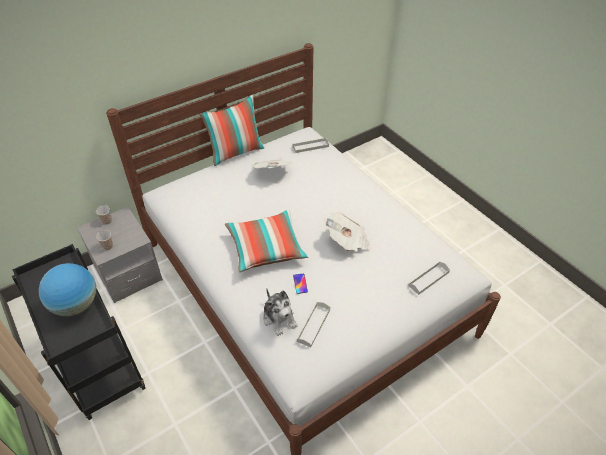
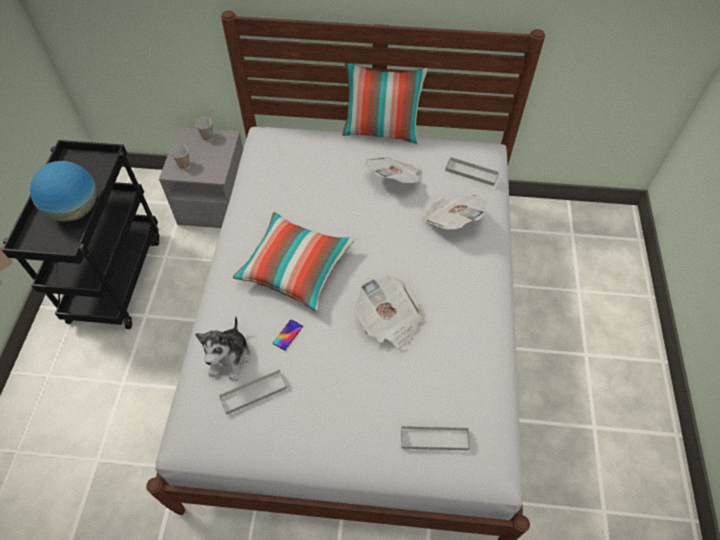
camera: 40 degrees right, 10 degrees up
none -> newspaper [423,195,488,230]

